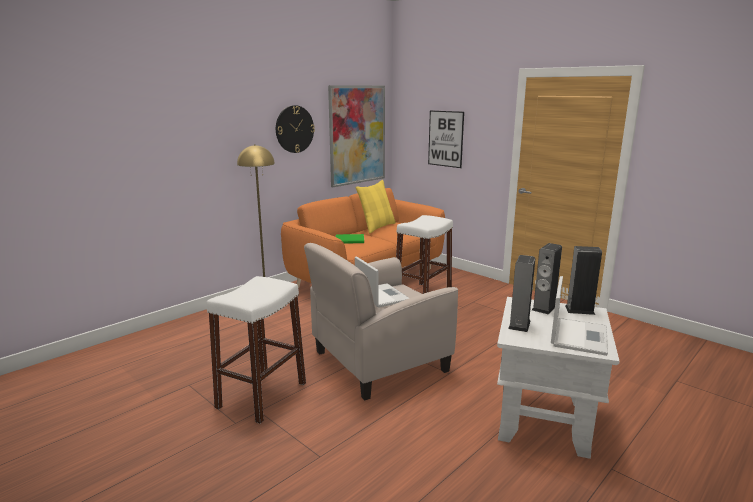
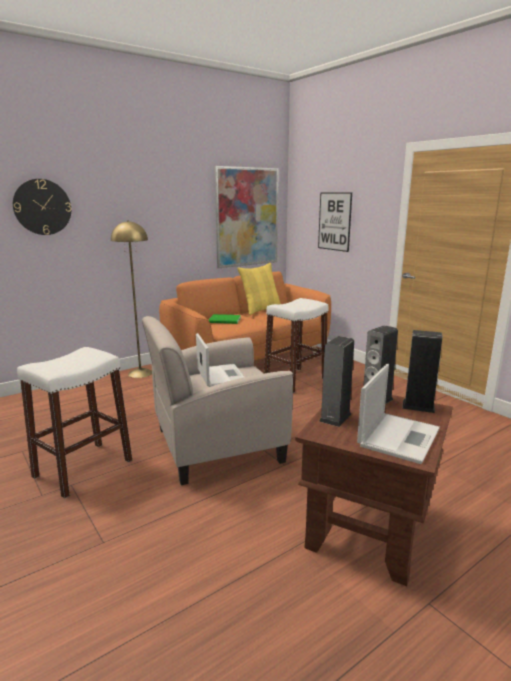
camera: 10 degrees right, 0 degrees up
wall clock [276,105,315,153] -> wall clock moved to [13,179,71,235]
white side table [497,297,620,459] -> brown side table [295,387,453,586]

